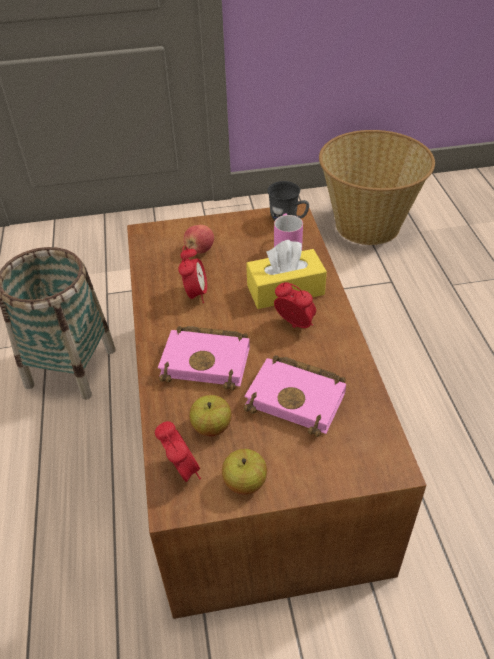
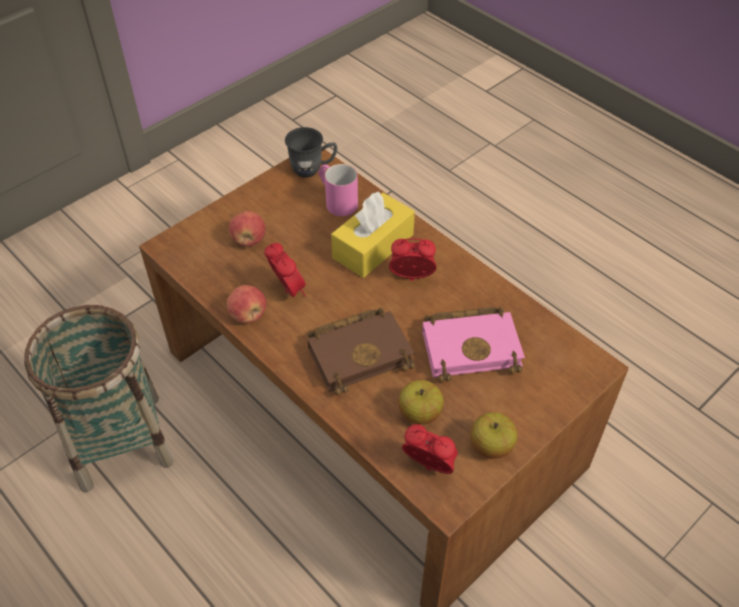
camera: 35 degrees left, 5 degrees up
pink book [158,326,250,390] -> brown book [307,308,415,395]
basket [319,130,435,245] -> none
none -> apple [227,285,266,323]

